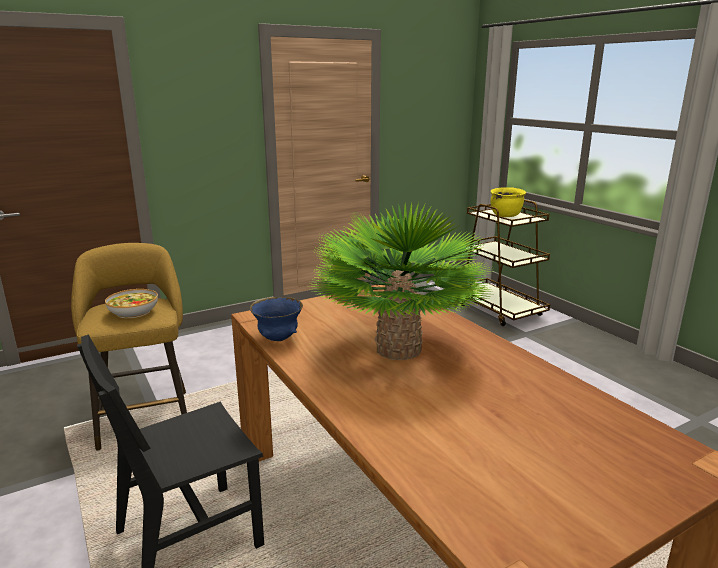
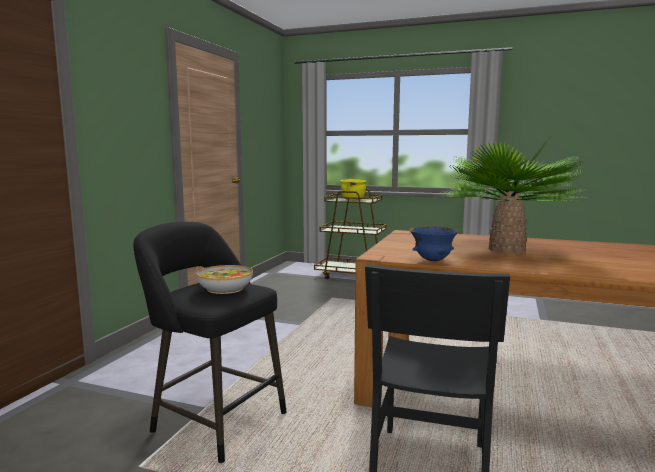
camera: 40 degrees left, 10 degrees down
yellow stool [71,243,187,451] -> black stool [133,222,286,464]

